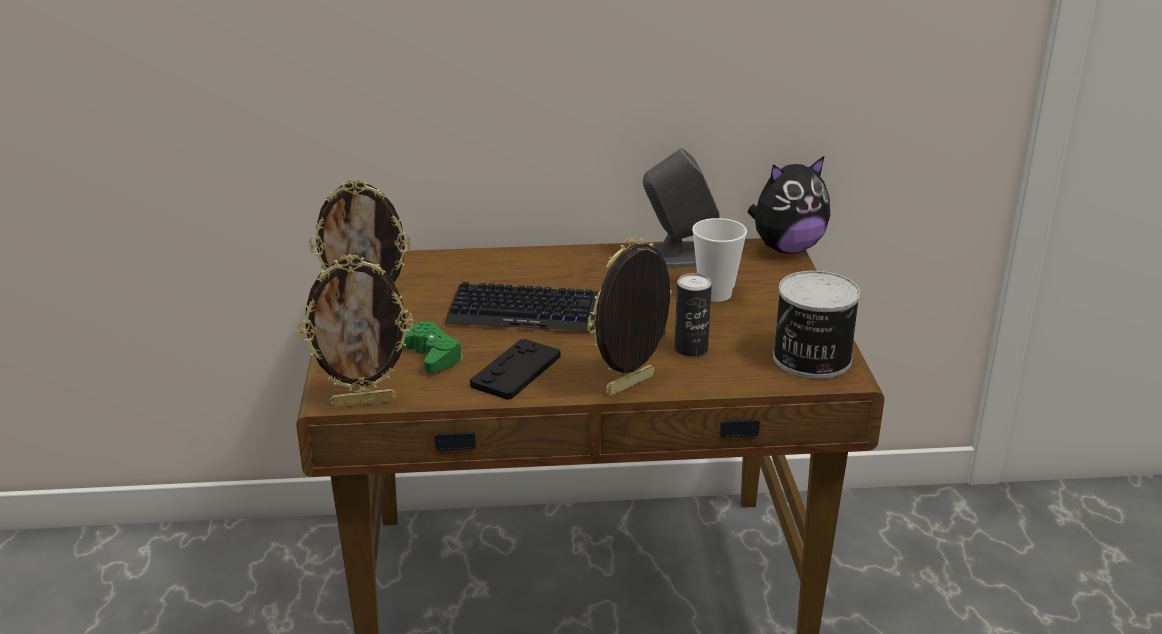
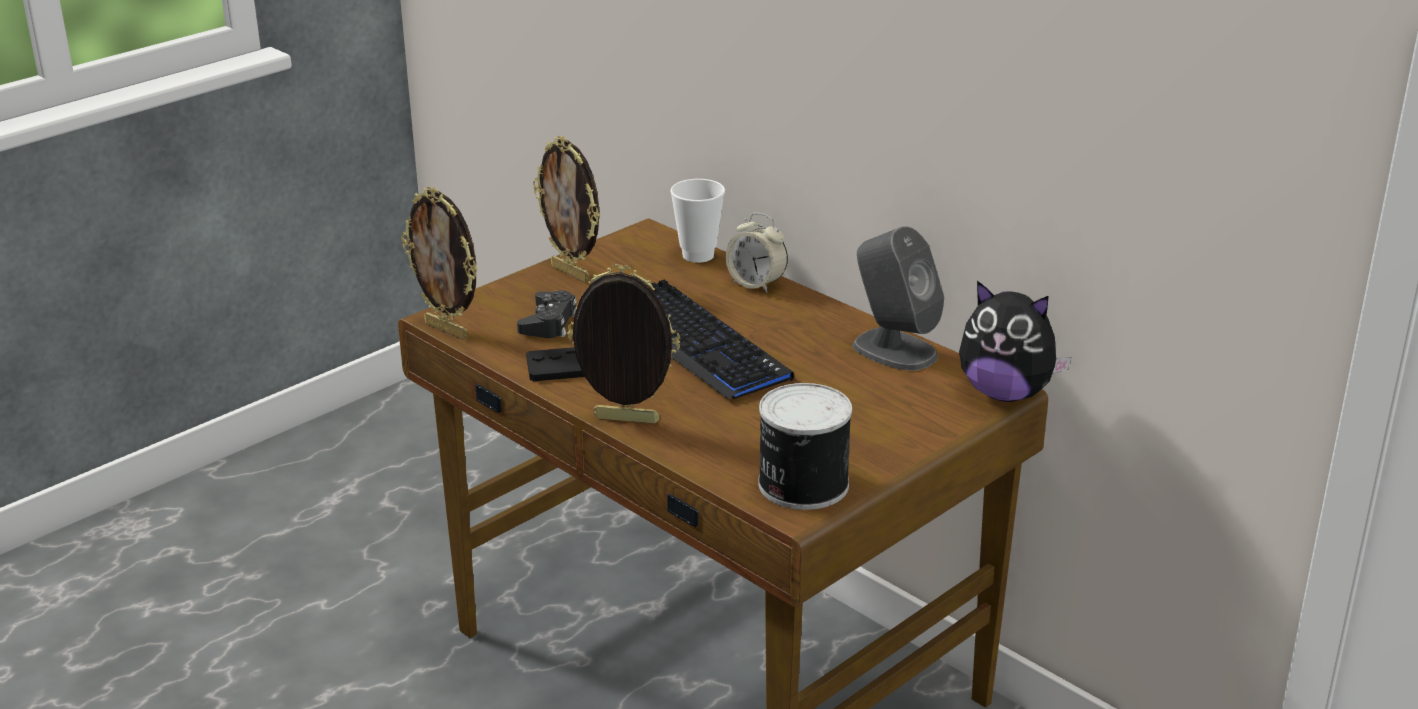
camera: 50 degrees right, 0 degrees up
green game controller [403,321,463,373] -> black game controller [517,290,576,338]
can [674,273,712,357] -> none
cup [692,218,747,302] -> cup moved to [670,179,725,263]
none -> alarm clock [726,213,788,293]

